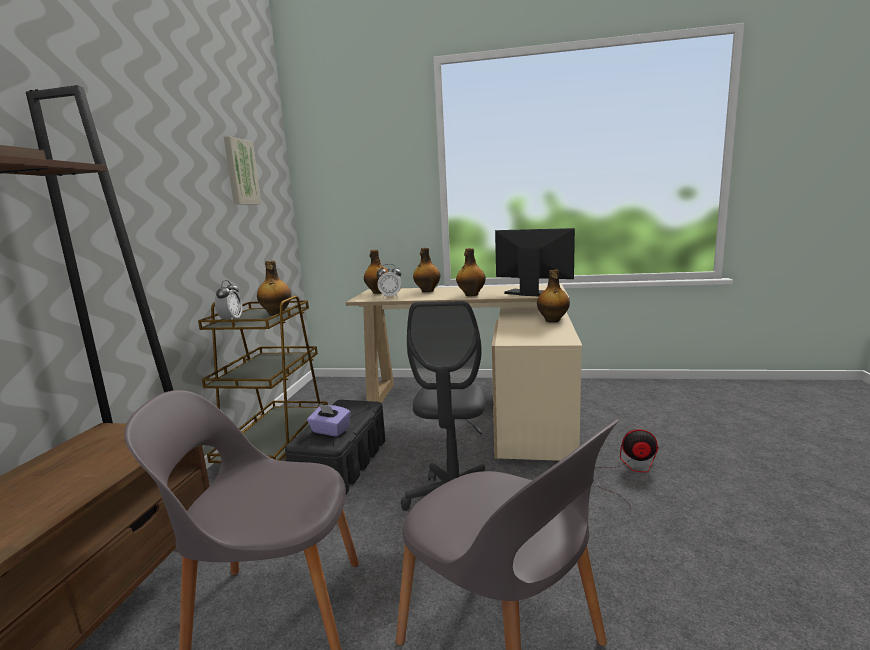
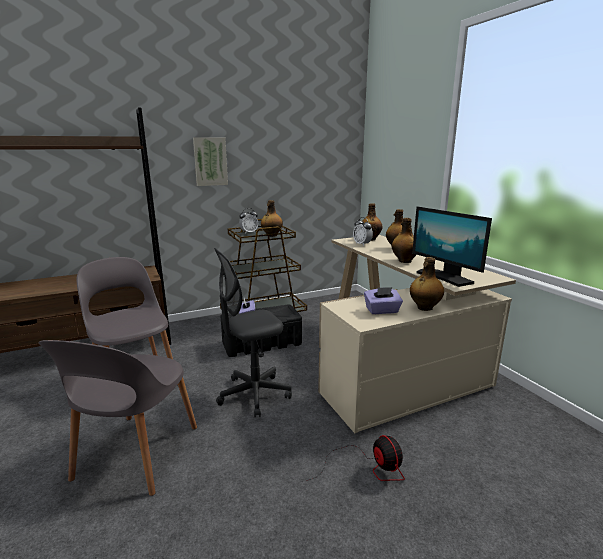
camera: 55 degrees right, 5 degrees up
picture [224,136,261,205] -> picture moved to [193,137,228,186]
monitor [495,228,575,296] -> monitor turned 150 degrees clockwise [412,206,492,287]
none -> purple tissue box [364,287,403,314]

